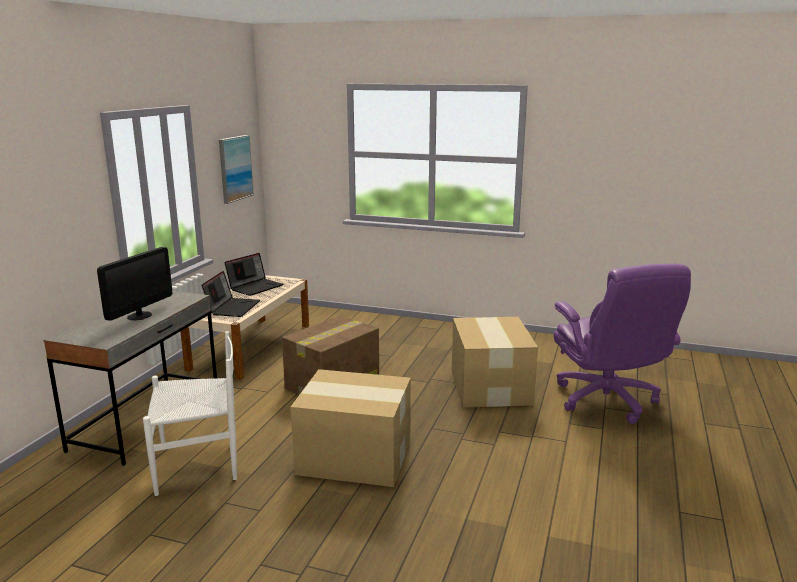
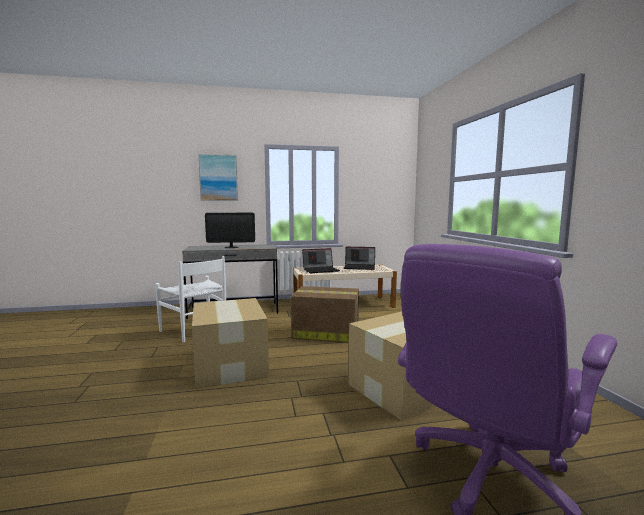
camera: 60 degrees right, 10 degrees down
picture [219,135,254,204] -> picture moved to [198,154,238,201]

